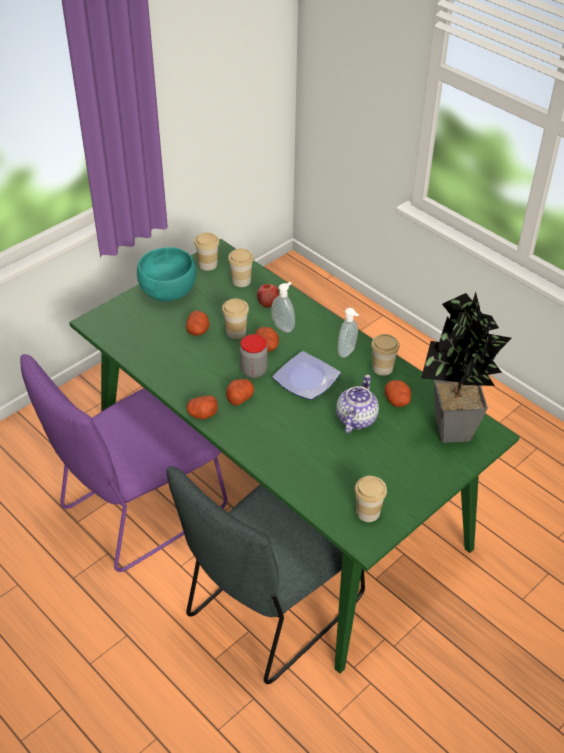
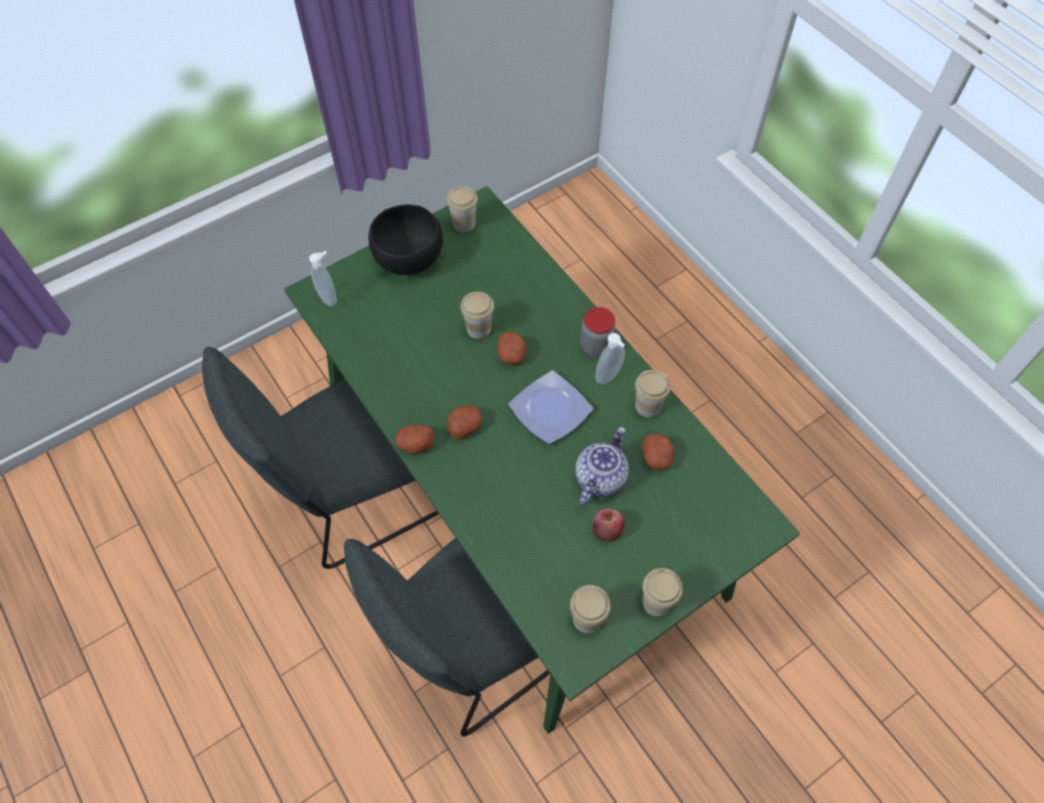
camera: 10 degrees right, 15 degrees up
purple chair [20,354,228,572] -> grey chair [202,347,439,569]
turquoise bowl [137,247,197,302] -> black bowl [368,204,443,275]
potato [186,311,210,336] -> none
cup [228,248,254,287] -> cup moved to [642,568,683,616]
jar [240,334,267,378] -> jar moved to [580,307,616,357]
apple [257,284,279,308] -> apple moved to [593,509,625,542]
soap dispenser [272,282,295,333] -> soap dispenser moved to [309,251,337,307]
potted plant [421,292,512,443] -> none

